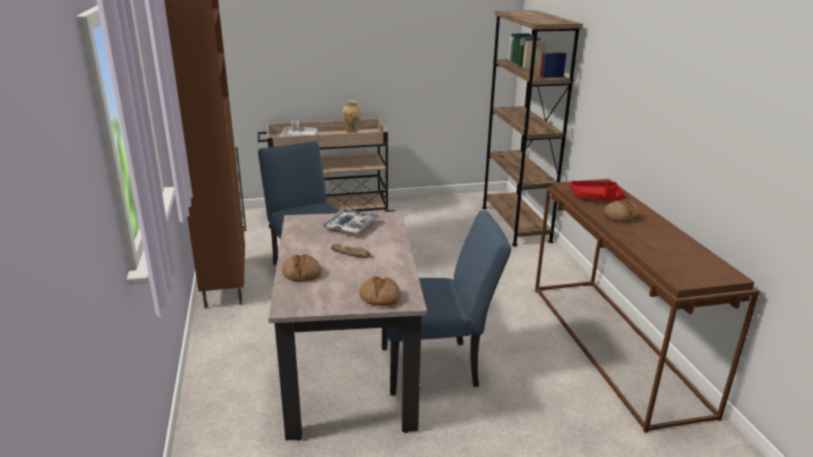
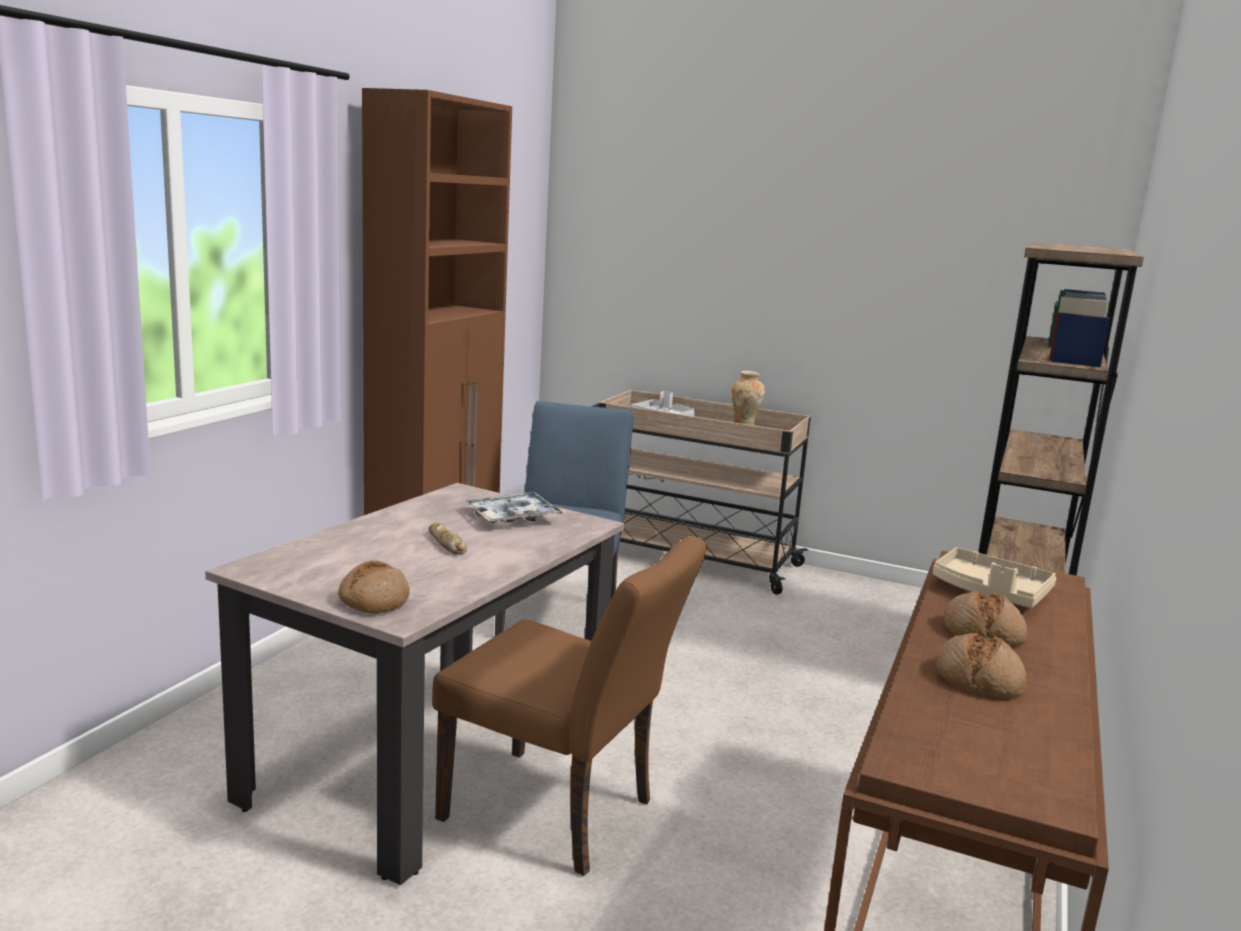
camera: 35 degrees right, 10 degrees down
bread [282,254,321,281] -> bread moved to [936,633,1027,698]
blue chair [382,210,511,396] -> brown chair [432,536,707,876]
red tray [570,181,626,201] -> beige tray [933,547,1057,608]

